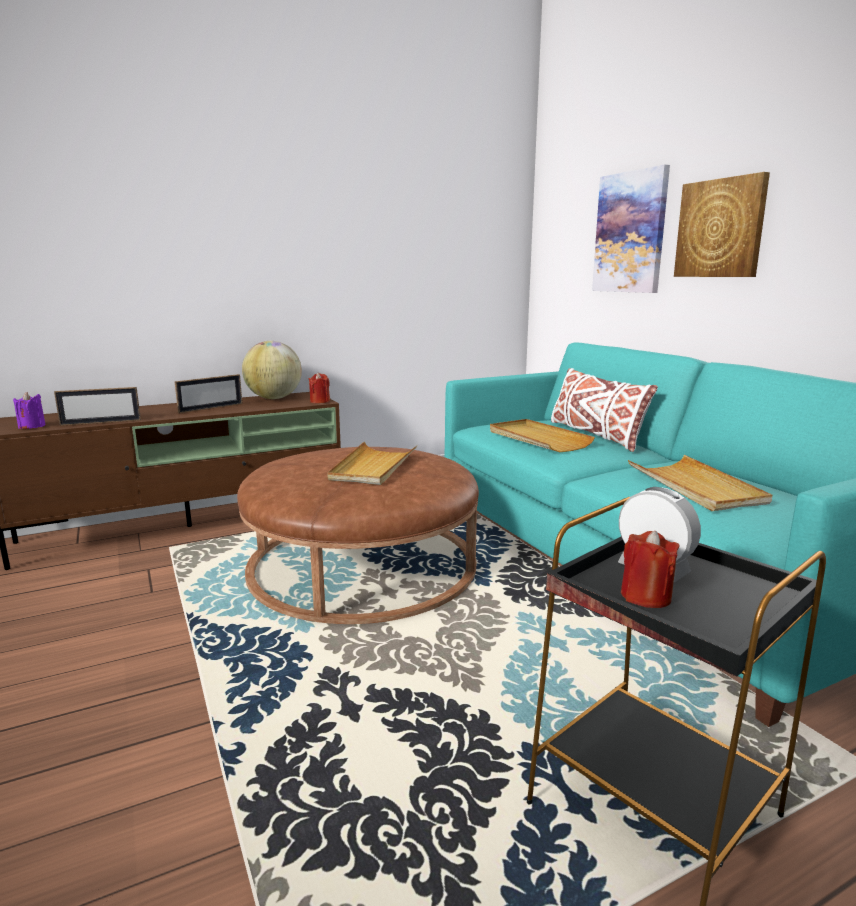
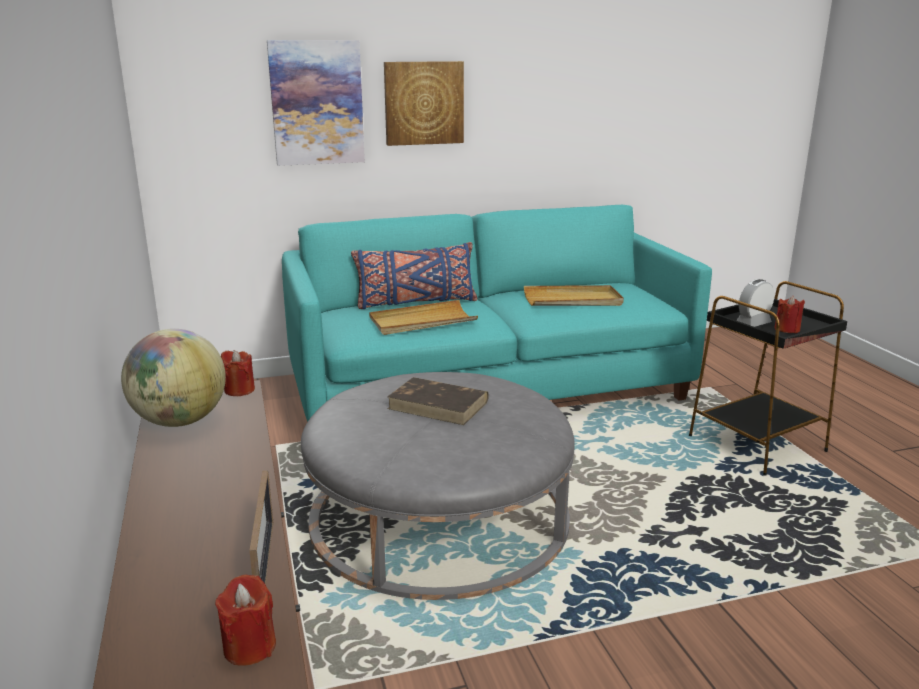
camera: 80 degrees left, 5 degrees up
purple candle [13,392,46,429] -> red candle [215,574,276,666]
picture frame [174,374,242,413] -> none
brown ottoman [237,447,479,624] -> grey ottoman [301,372,575,600]
beige tray [327,442,417,485] -> brown book [387,377,489,425]
white pillow [551,368,658,452] -> blue pillow [351,242,477,309]

